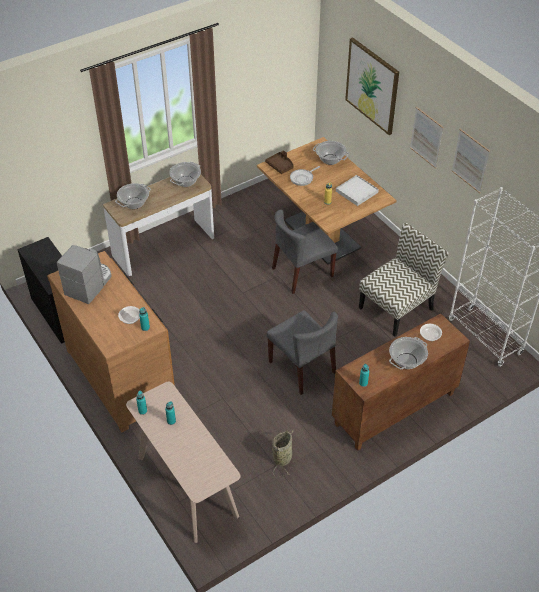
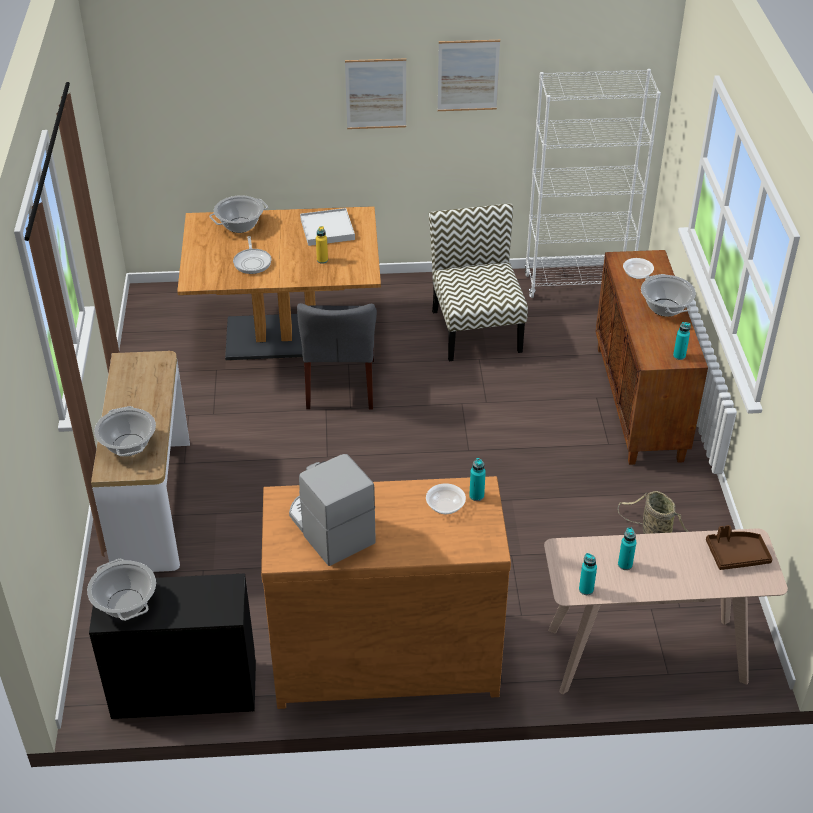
camera: 60 degrees left, 5 degrees down
cooking pot [169,162,201,187] -> cooking pot moved to [87,559,156,621]
brown tray [265,150,294,174] -> brown tray moved to [706,525,773,570]
grey chair [267,310,338,395] -> none
picture [345,37,399,135] -> none

